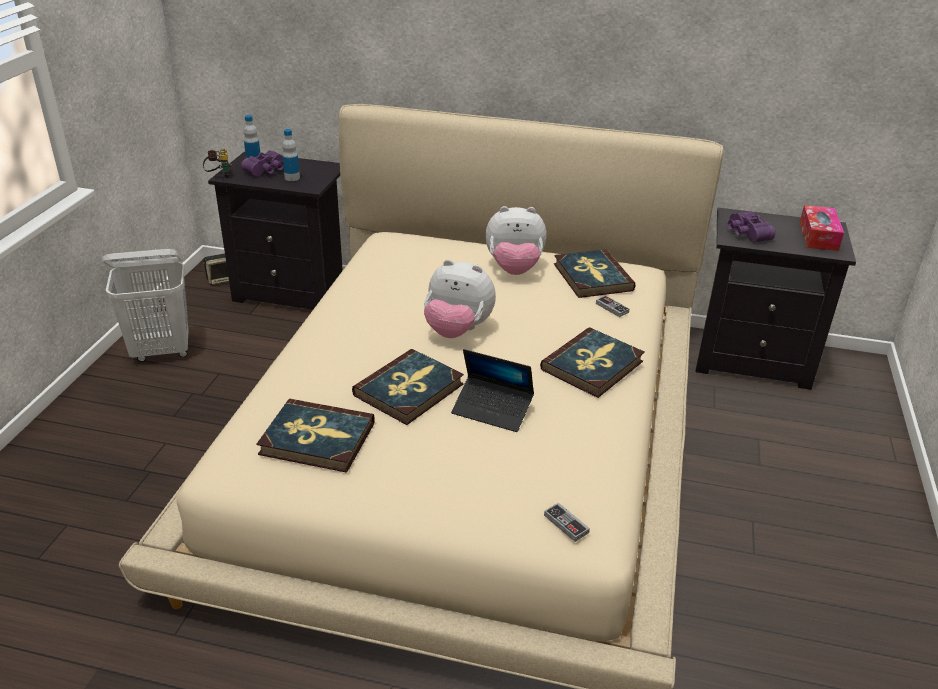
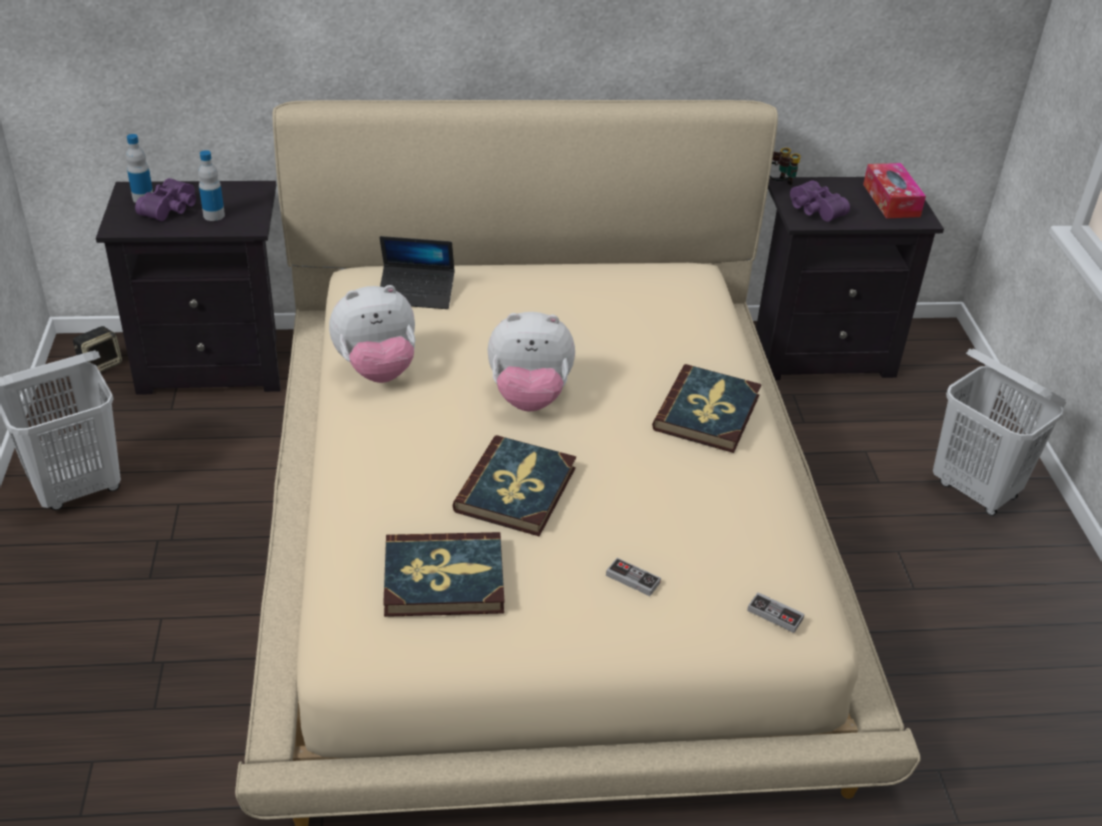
camera: 20 degrees left, 5 degrees up
binoculars [203,149,232,178] -> binoculars moved to [770,148,801,185]
laptop [451,349,534,432] -> laptop moved to [380,236,455,309]
plush toy [485,206,547,275] -> plush toy moved to [329,285,416,383]
book [554,249,635,298] -> none
game controller [596,296,629,317] -> game controller moved to [606,558,661,596]
none -> white laundry basket [933,348,1067,516]

